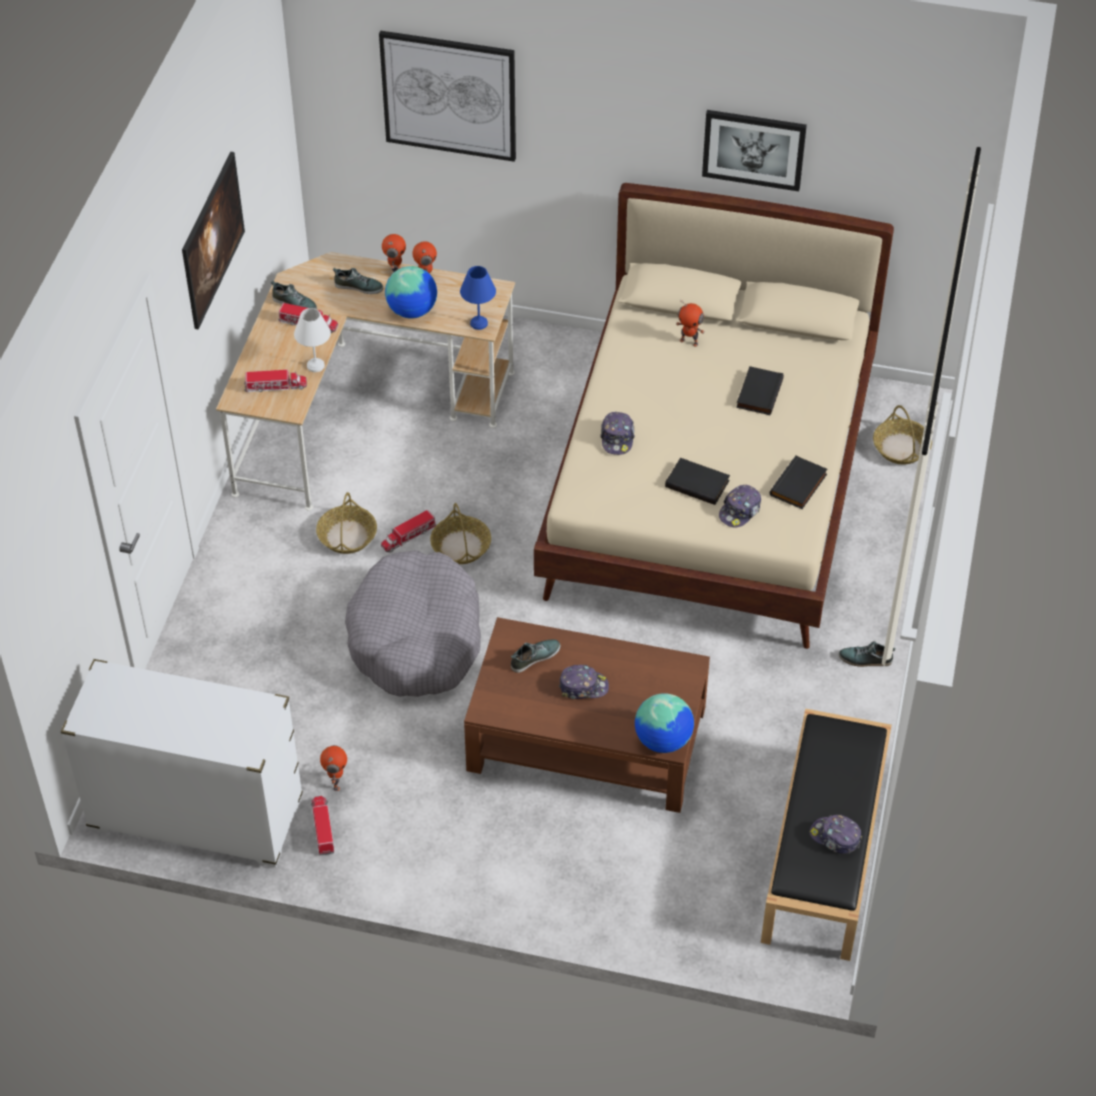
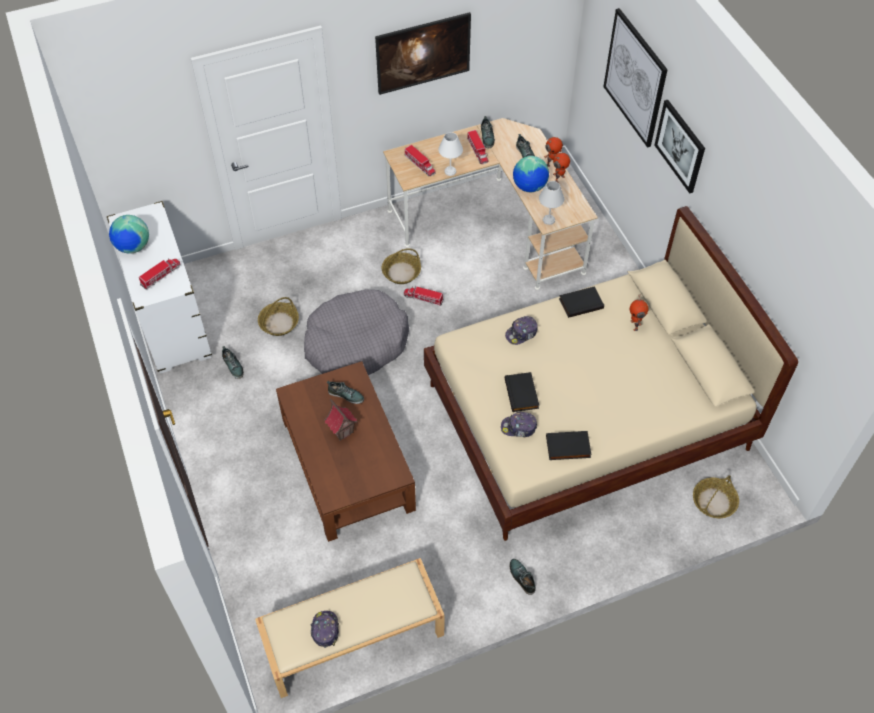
camera: 55 degrees right, 5 degrees up
toy truck [311,796,334,856] -> toy truck moved to [139,259,181,289]
toy robot [320,745,347,791] -> shoe [222,346,244,379]
basket [430,503,491,564] -> basket moved to [258,297,299,336]
blue table lamp [460,266,496,330] -> white table lamp [539,181,564,225]
cap [559,665,609,699] -> toy house [324,399,358,441]
globe [635,693,694,753] -> globe moved to [109,215,149,254]
picture [702,110,807,191] -> picture moved to [654,100,705,194]
black book [736,366,784,415] -> black book moved to [559,286,604,318]
black bench [761,709,892,961] -> beige bench [255,558,445,698]

